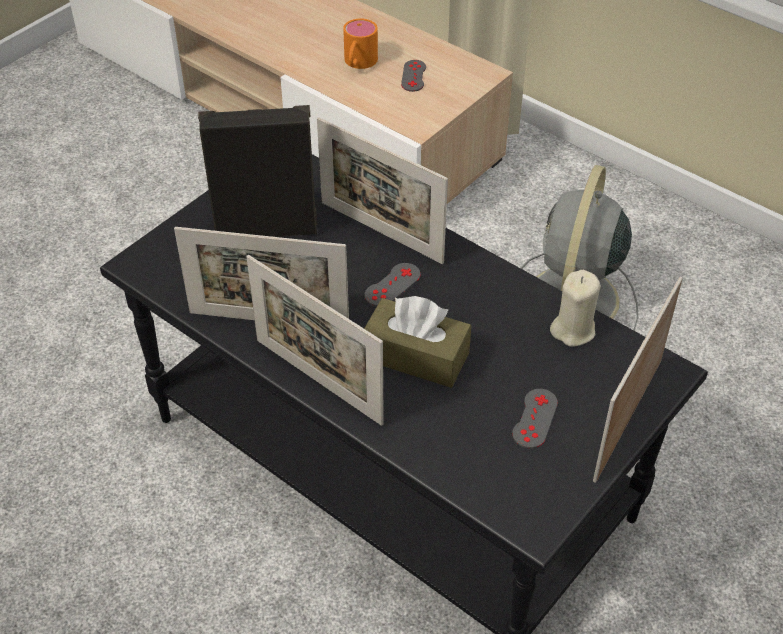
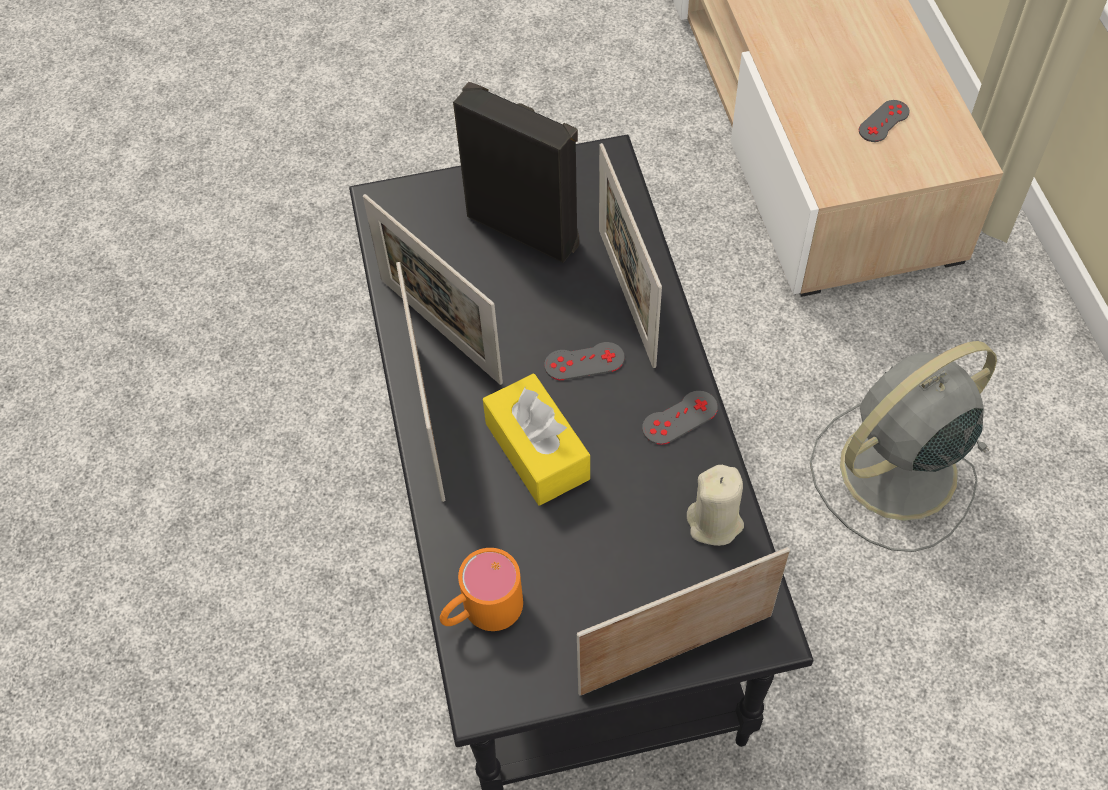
camera: 40 degrees right, 10 degrees up
orange mug [343,18,378,69] -> orange mug moved to [440,548,523,631]
brown tissue box [364,296,471,388] -> yellow tissue box [483,374,590,506]
grey game controller [512,389,558,449] -> grey game controller moved to [642,391,718,445]

